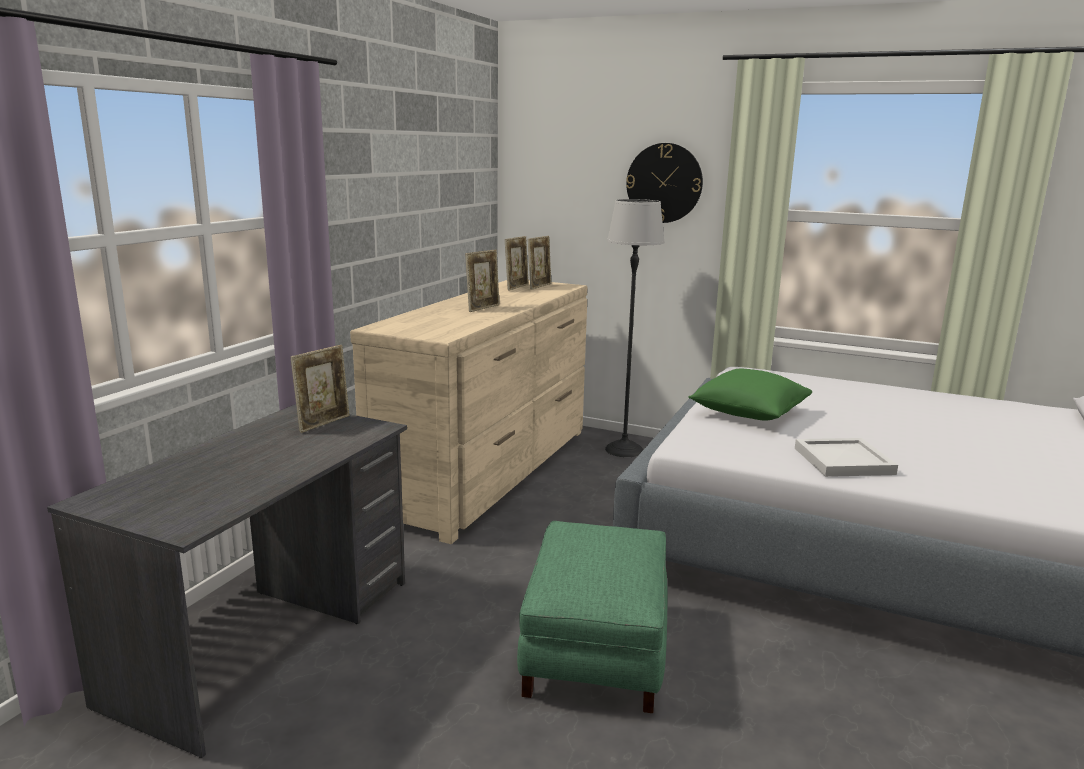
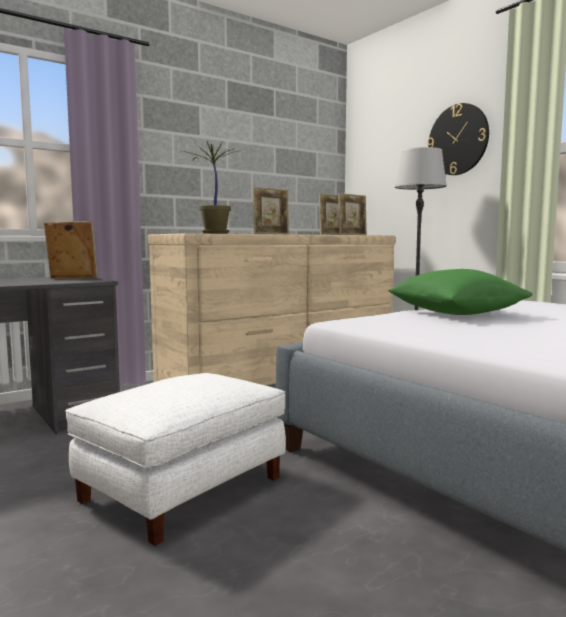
camera: 30 degrees right, 10 degrees down
picture frame [291,345,350,433] -> picture frame turned 150 degrees counterclockwise [44,221,98,279]
green ottoman [517,521,668,713] -> white ottoman [65,373,286,546]
white tray [795,438,898,477] -> none
none -> potted plant [183,141,238,234]

